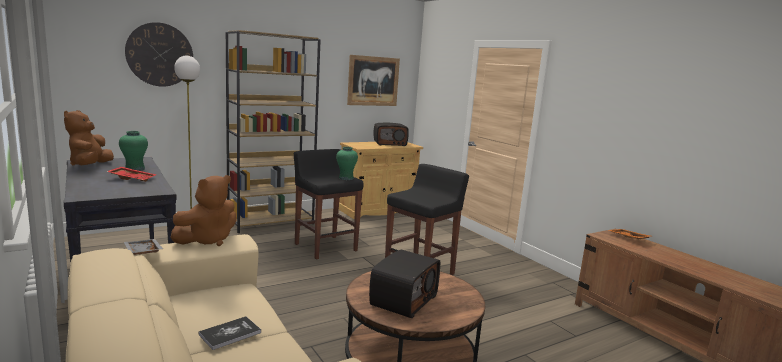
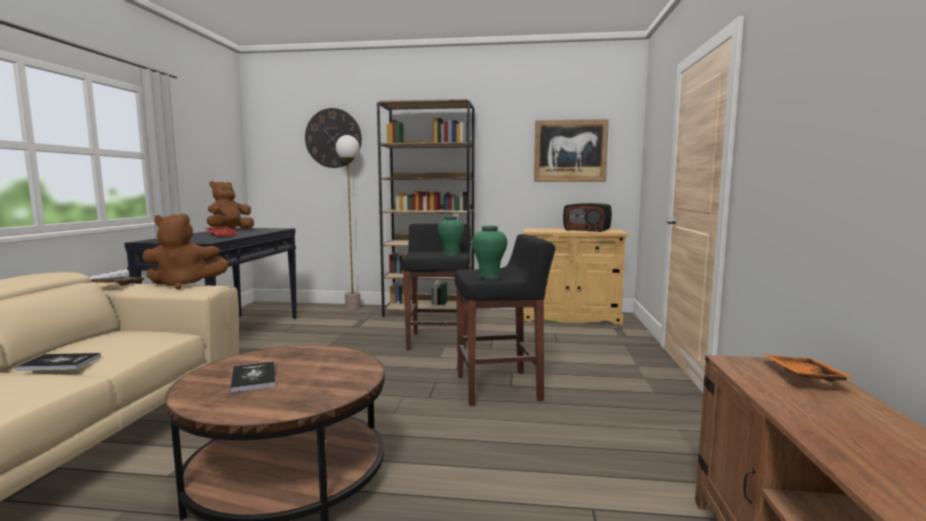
camera: 40 degrees right, 5 degrees down
green vase [119,131,148,171] -> green vase moved to [472,226,507,280]
radio [369,250,440,318] -> book [230,361,276,393]

